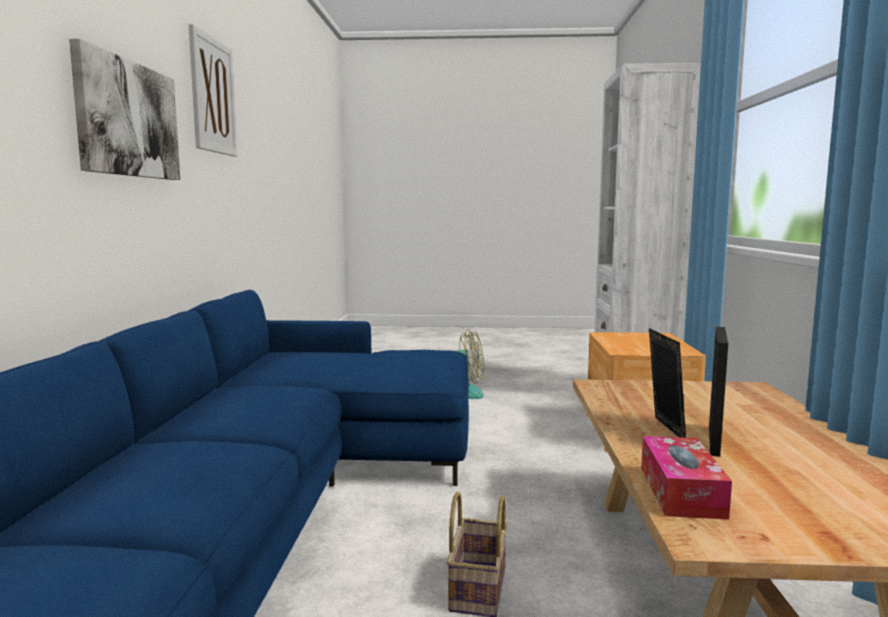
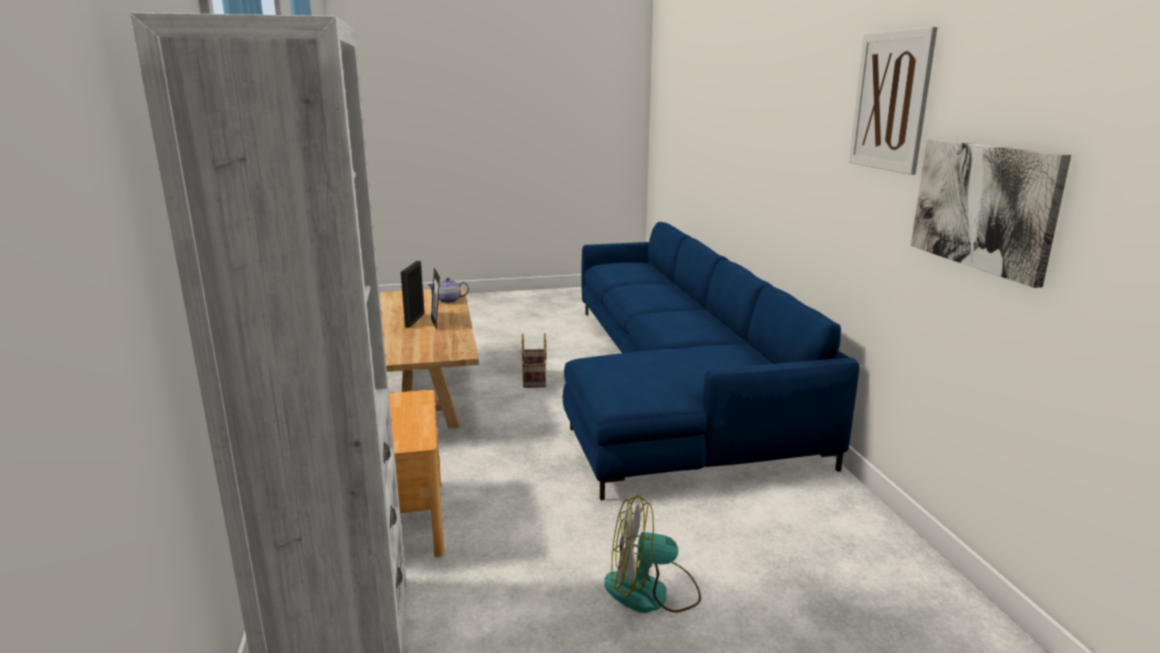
camera: 165 degrees right, 10 degrees up
picture [69,39,180,180] -> picture moved to [911,139,1071,288]
tissue box [641,436,732,519] -> teapot [427,278,469,303]

